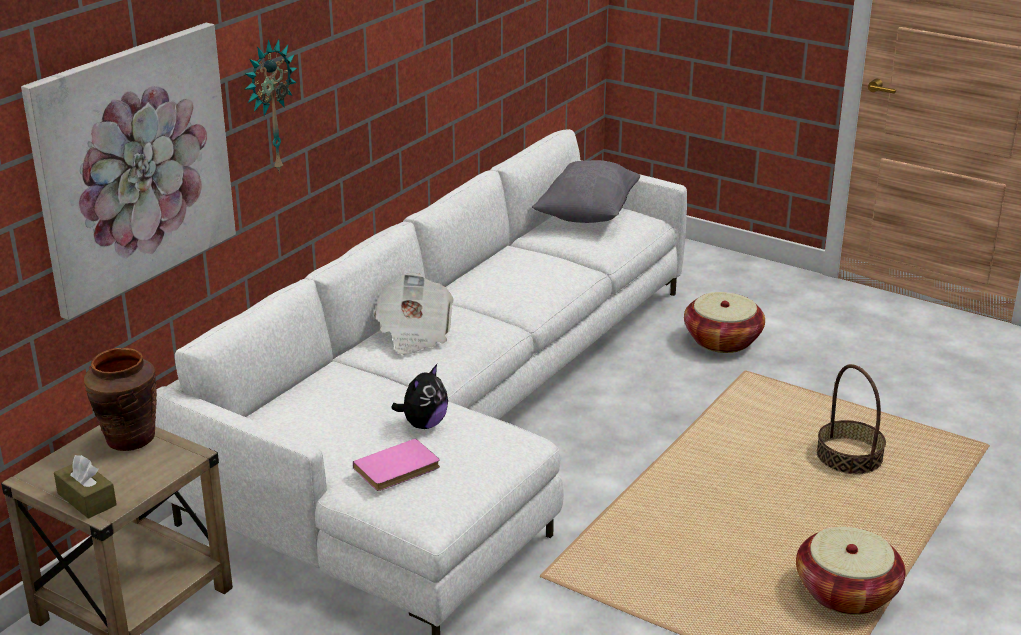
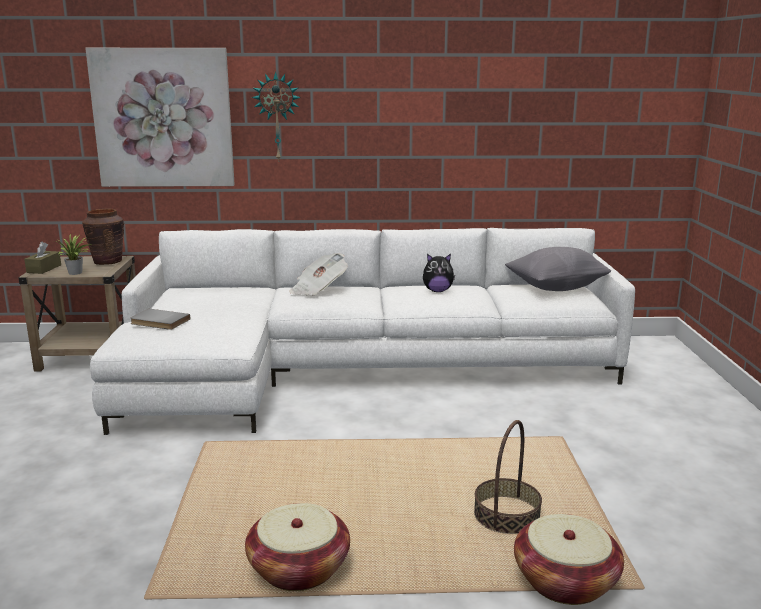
camera: 55 degrees right, 10 degrees down
pink book [353,438,440,491] -> grey book [130,309,190,330]
plush toy [391,364,448,429] -> plush toy moved to [423,254,455,292]
basket [684,292,765,353] -> basket moved to [514,514,624,605]
none -> potted plant [53,234,92,275]

